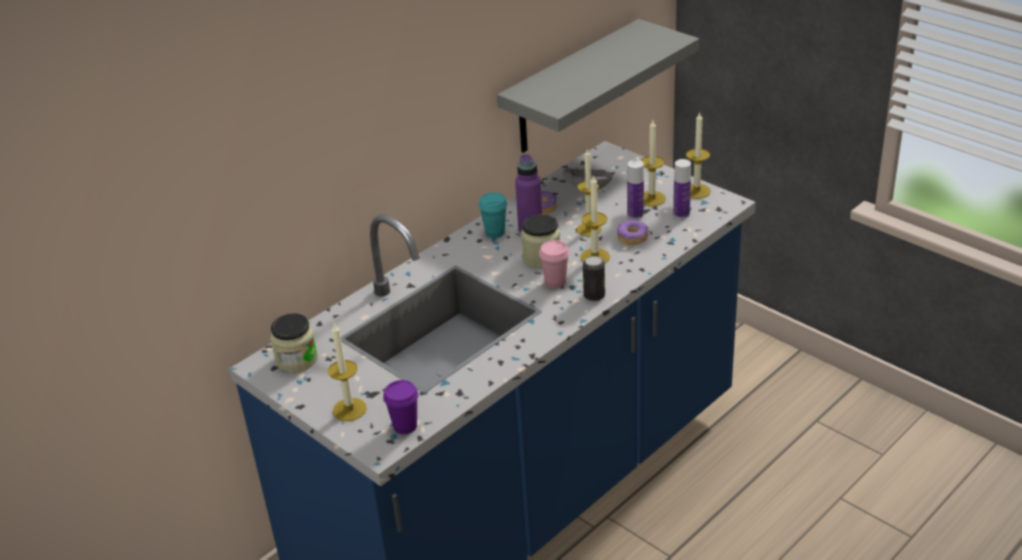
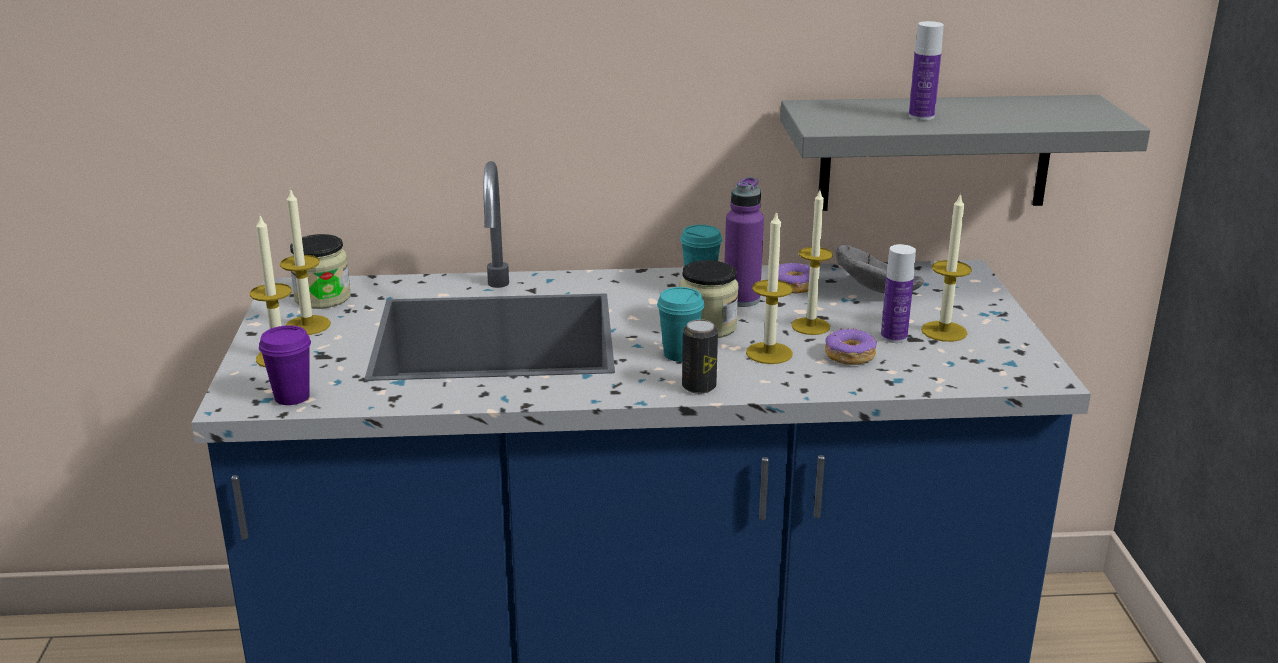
camera: 40 degrees right, 10 degrees down
pink cup [539,240,570,288] -> turquoise cup [657,287,704,362]
bottle [673,159,691,219] -> bottle moved to [909,21,944,120]
candle [686,112,711,199] -> candle moved to [280,188,331,335]

